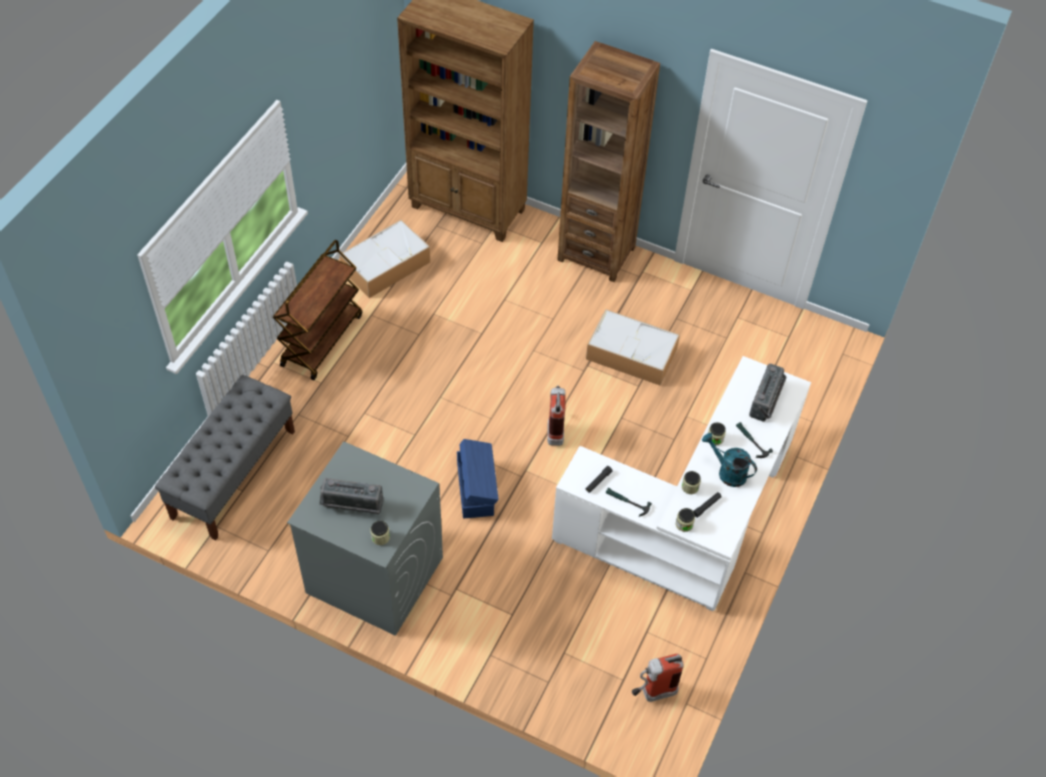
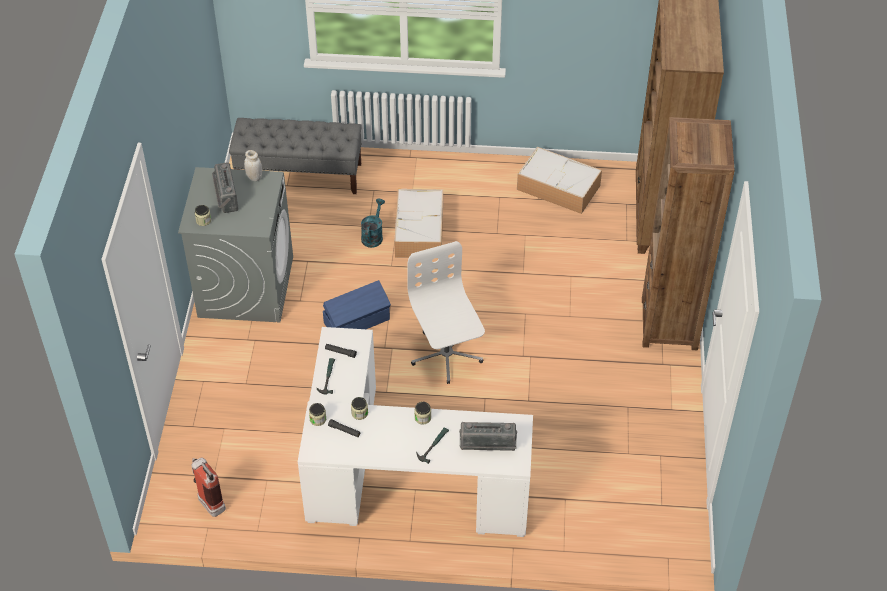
camera: 70 degrees right, 5 degrees down
brown cart [273,240,362,380] -> none
fire extinguisher [547,385,566,446] -> white office chair [407,241,485,384]
storage box [586,309,680,386] -> storage box moved to [394,189,443,258]
turquoise watering can [702,433,757,487] -> turquoise watering can moved to [361,199,385,248]
none -> white jar [244,150,262,181]

